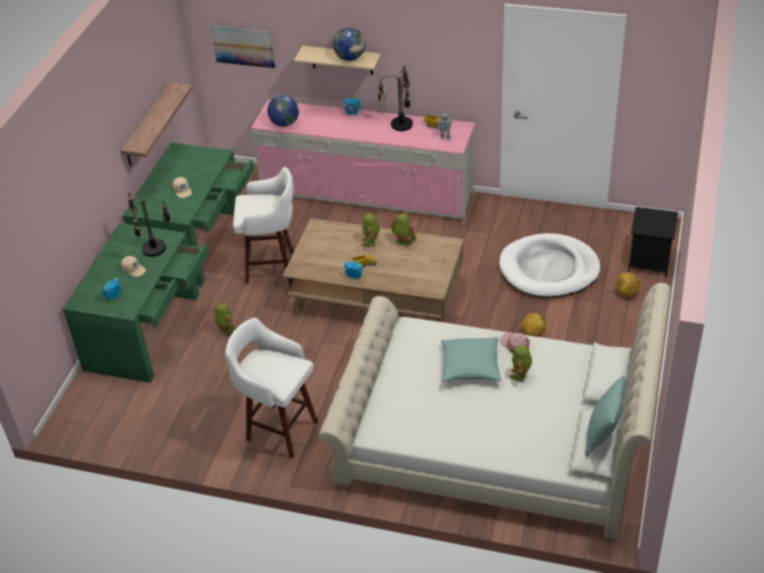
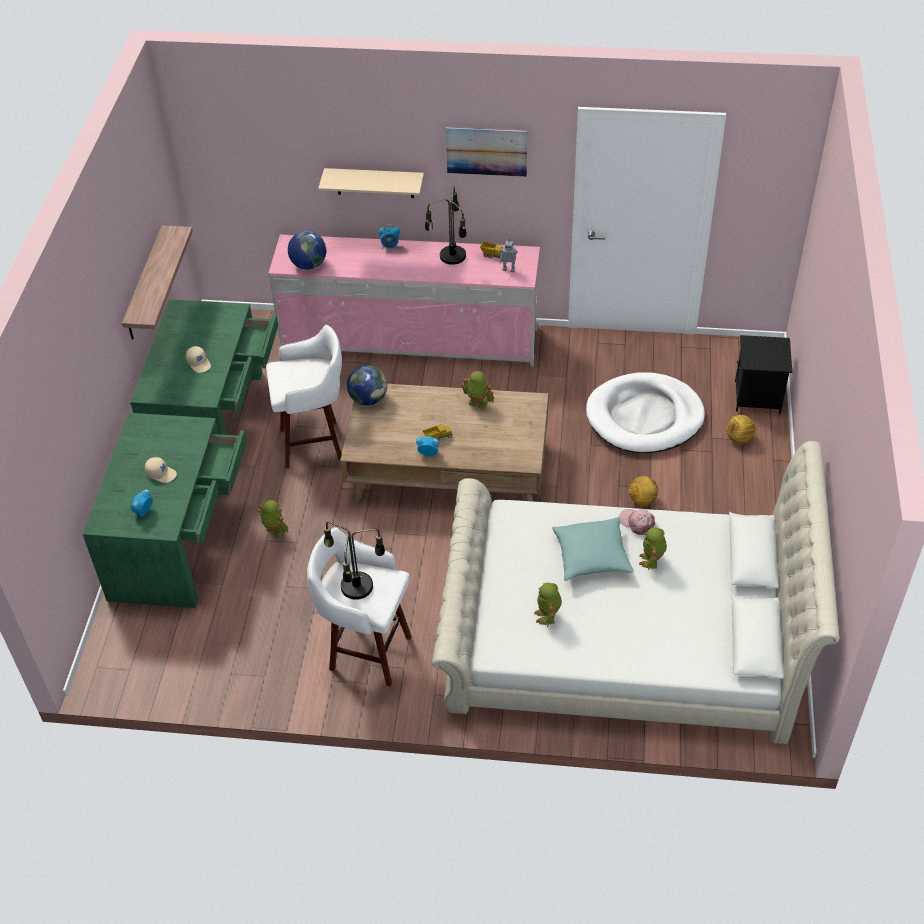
camera: 10 degrees left, 5 degrees up
table lamp [128,192,170,257] -> table lamp moved to [324,521,385,600]
picture [211,25,275,69] -> picture moved to [446,127,527,177]
globe [333,28,365,61] -> globe moved to [347,365,387,406]
toy robot [362,213,380,247] -> toy robot moved to [534,583,562,627]
turquoise pillow [585,375,625,457] -> none

